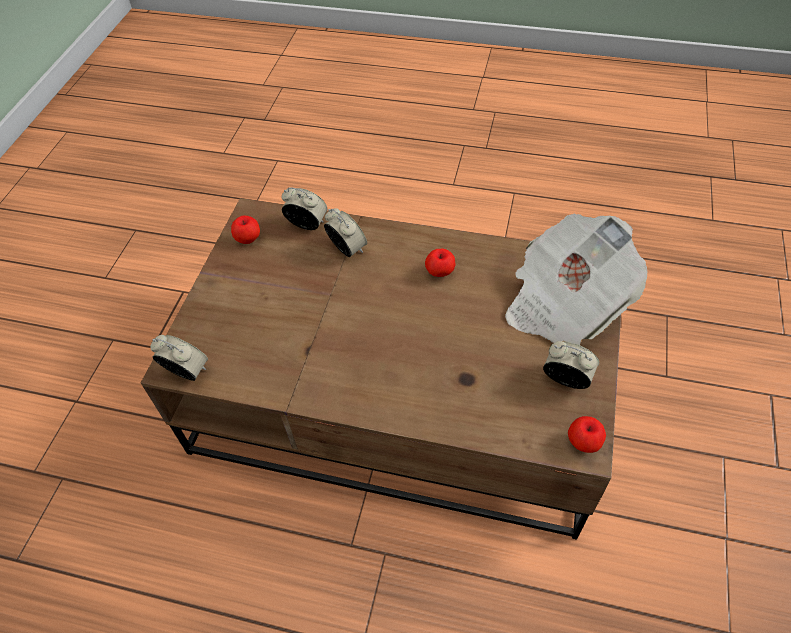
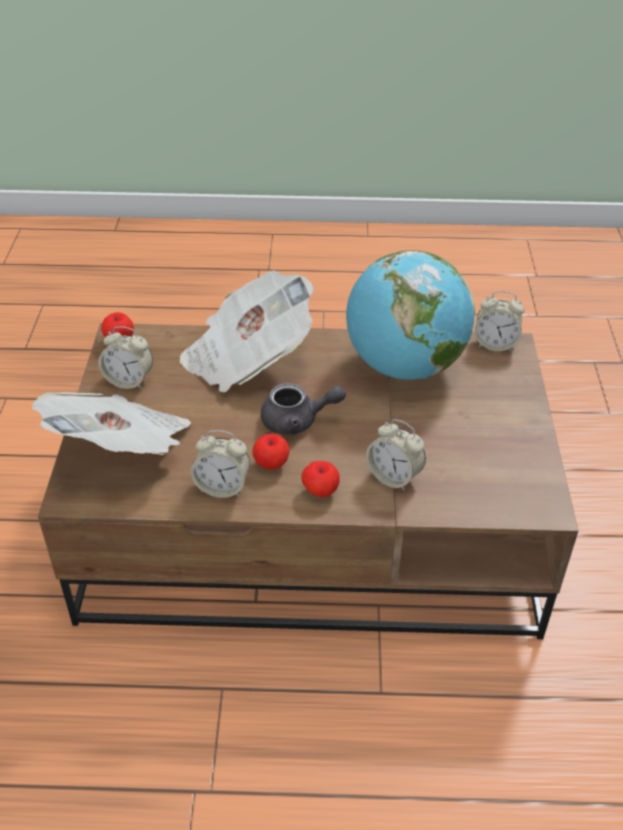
camera: 165 degrees right, 10 degrees down
apple [231,215,260,244] -> apple moved to [301,461,340,497]
alarm clock [282,187,327,230] -> alarm clock moved to [191,430,250,498]
none -> newspaper [180,270,314,393]
none -> grey teapot [261,383,346,435]
none -> globe [346,250,475,380]

